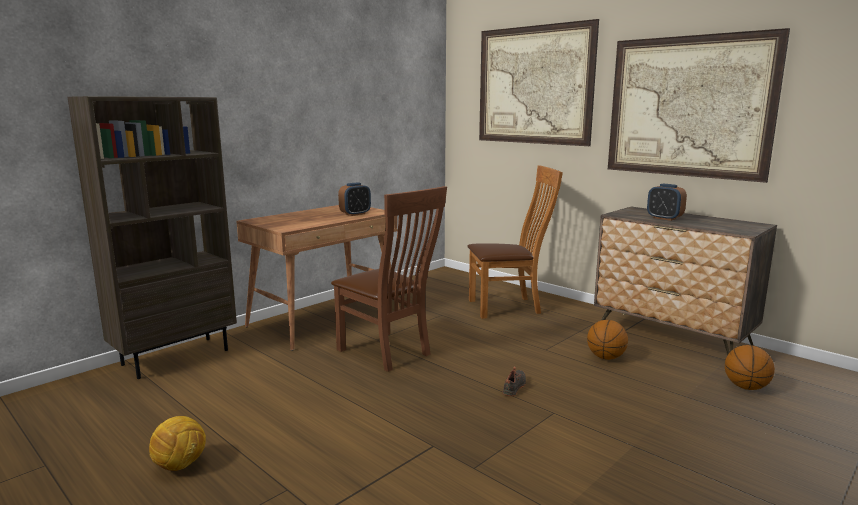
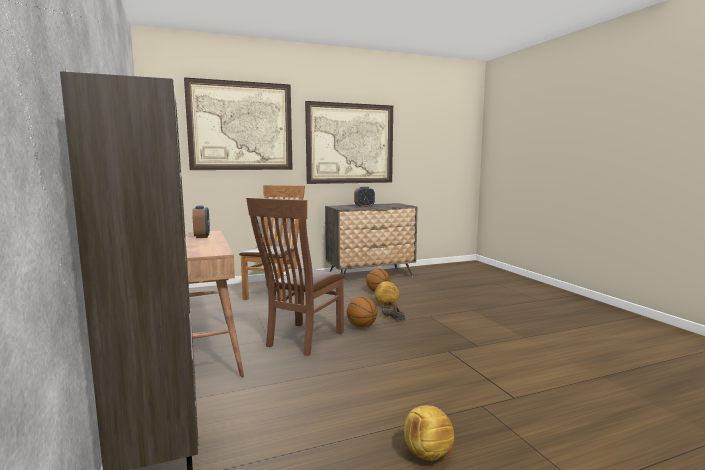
camera: 65 degrees left, 5 degrees down
brown chair [331,186,447,372] -> brown chair turned 135 degrees clockwise [246,197,345,356]
basketball [725,345,775,390] -> basketball moved to [347,297,377,328]
none -> football [375,281,399,306]

